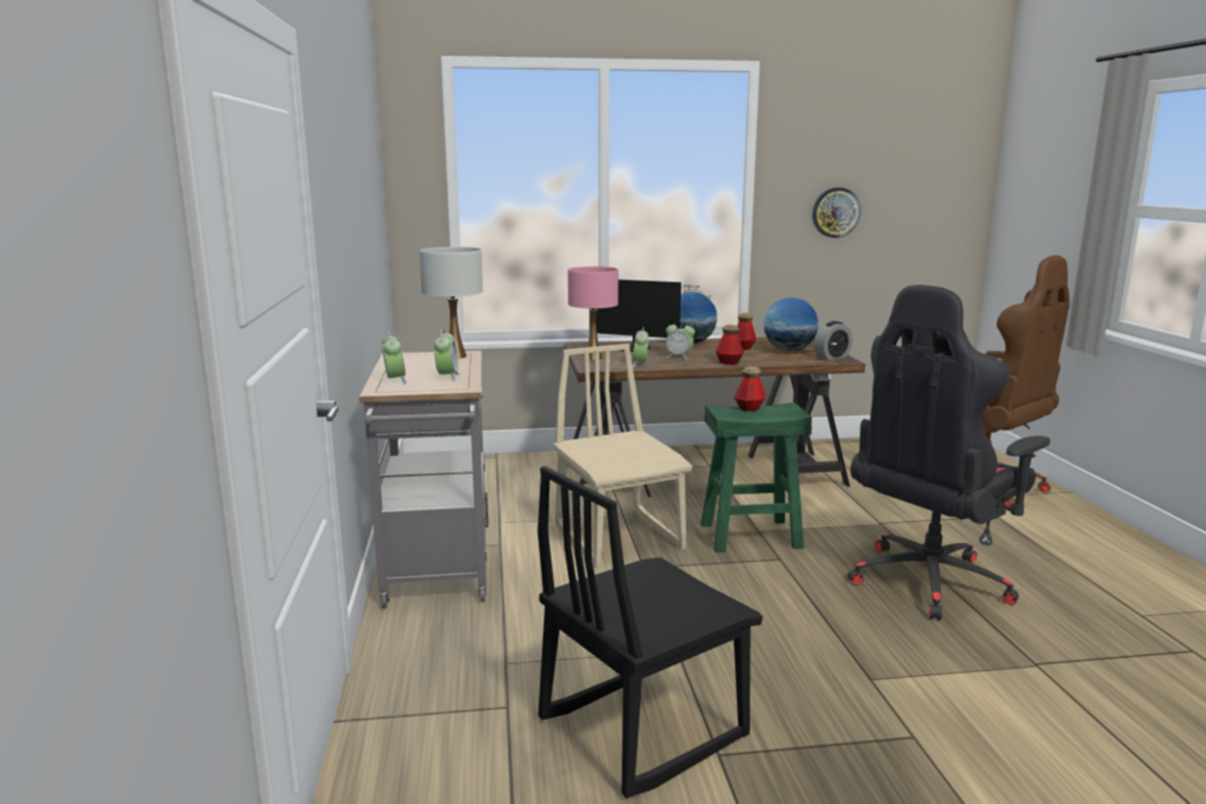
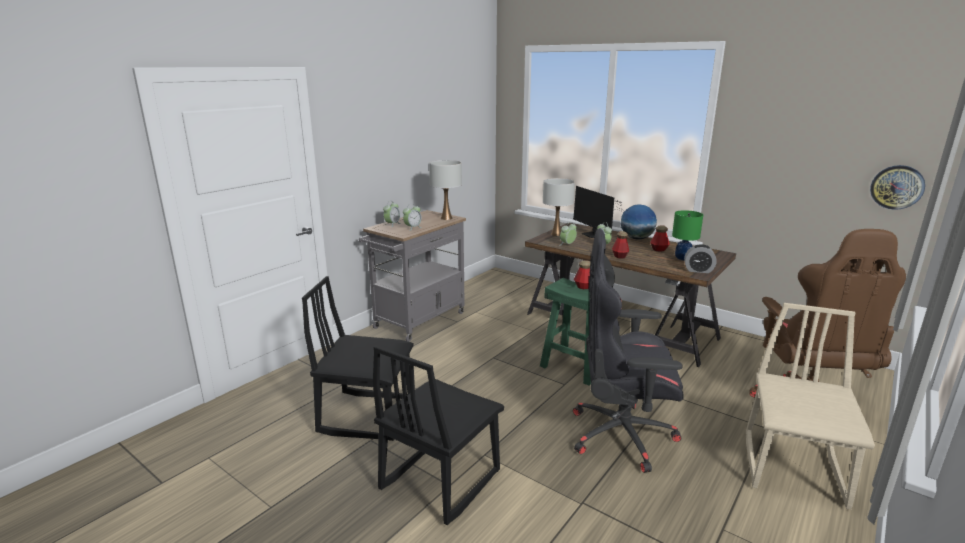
camera: 45 degrees right, 5 degrees up
beige chair [553,344,692,568] -> beige chair moved to [746,303,875,510]
pink table lamp [568,266,618,360] -> white table lamp [543,178,575,236]
globe [764,298,818,351] -> green table lamp [672,210,703,260]
wall clock [812,187,861,238] -> wall clock moved to [870,165,925,210]
none -> black chair [373,346,504,526]

